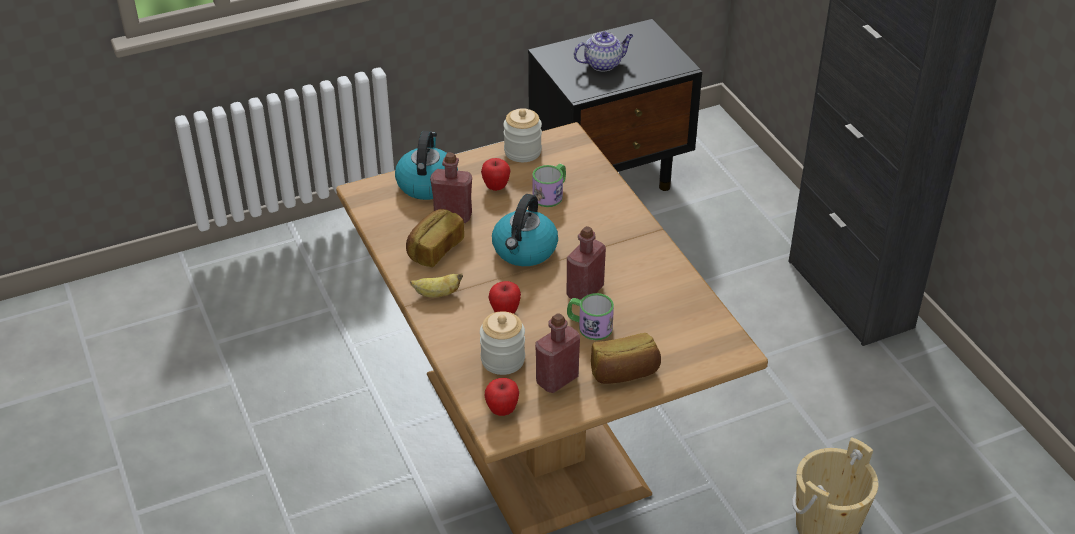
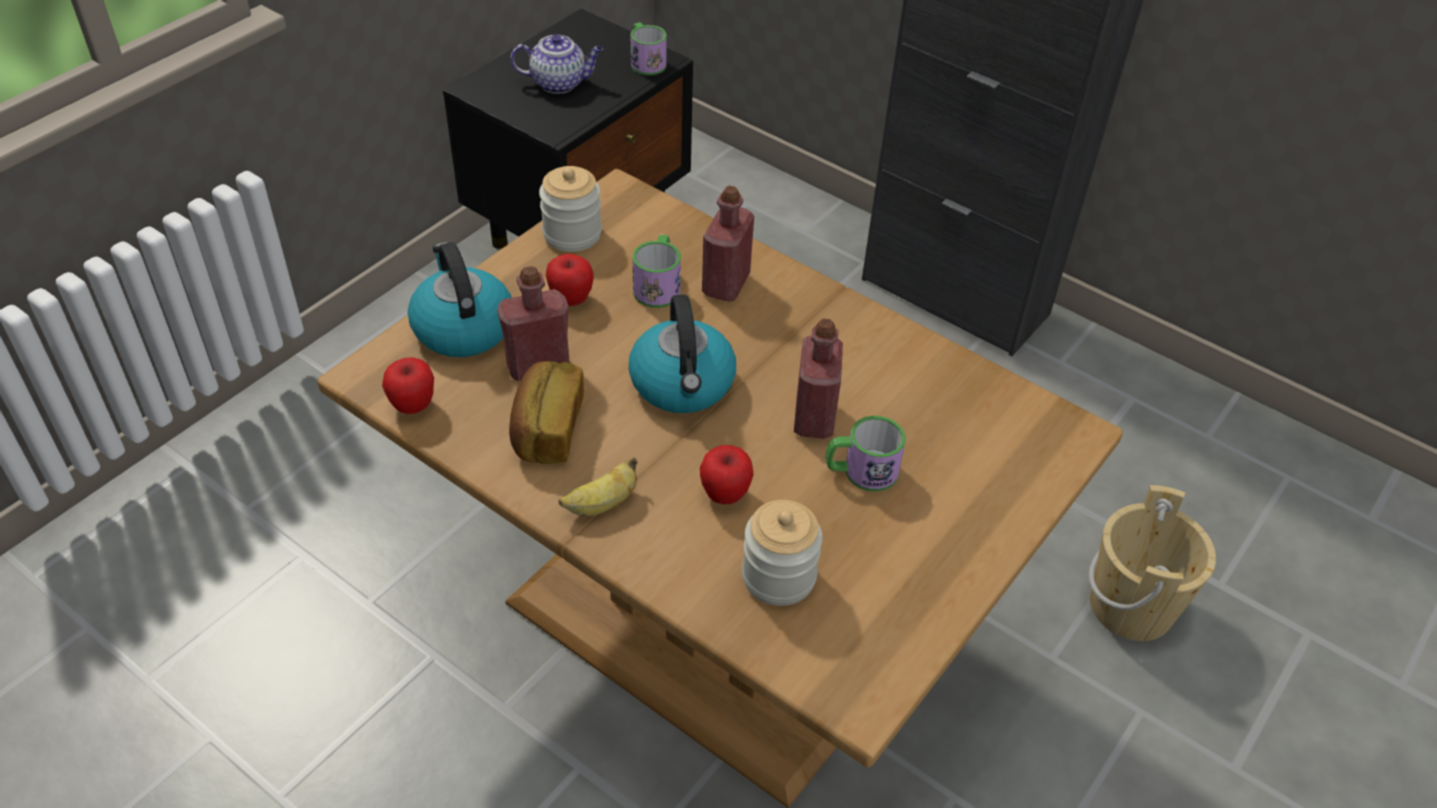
camera: 30 degrees left, 5 degrees up
apple [484,378,519,416] -> apple moved to [382,357,434,414]
red bottle [535,313,580,393] -> red bottle moved to [702,185,754,302]
teapot [574,31,634,72] -> teapot turned 45 degrees clockwise [510,34,603,94]
bread [591,333,661,384] -> none
none -> mug [631,22,667,75]

